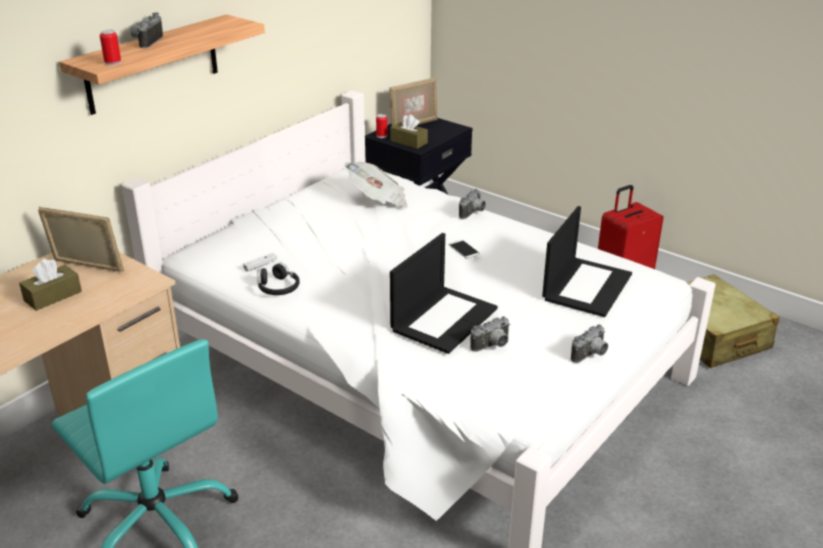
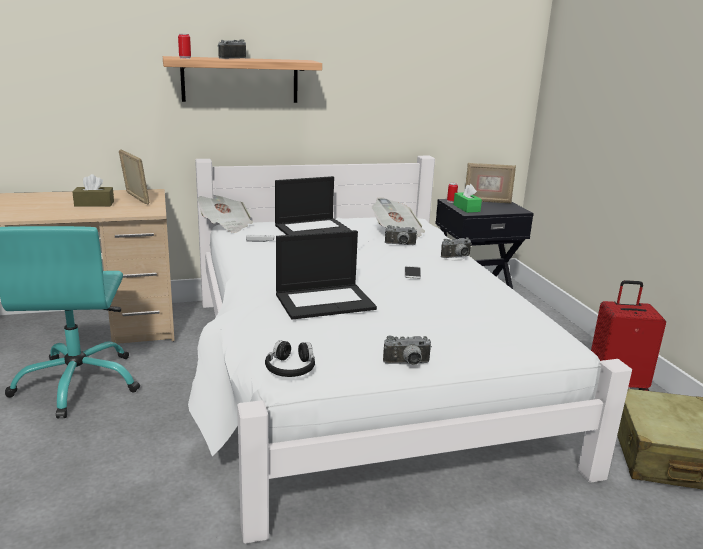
camera: 35 degrees right, 10 degrees down
black headphones [257,263,300,295] -> black headphones moved to [265,340,315,377]
brown tissue box [390,114,428,149] -> green tissue box [453,184,482,213]
camera [470,316,509,352] -> camera moved to [385,225,417,245]
laptop [542,206,632,317] -> laptop moved to [275,176,351,235]
none -> newspaper [197,195,253,233]

